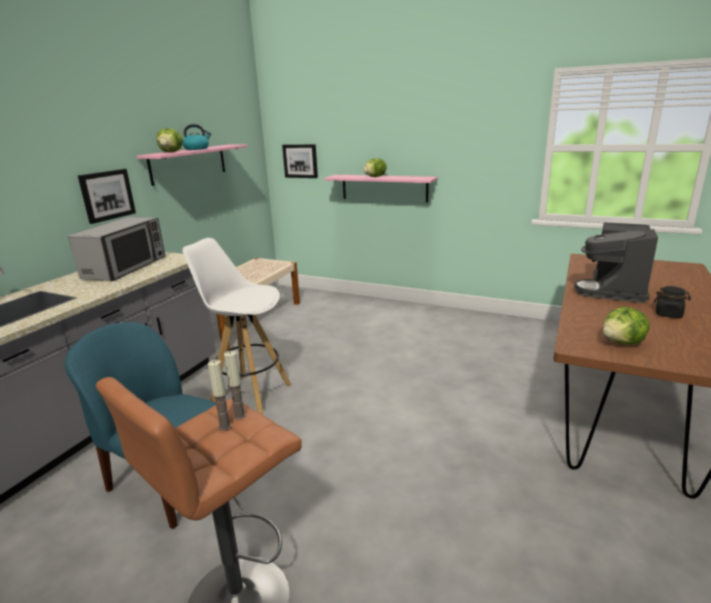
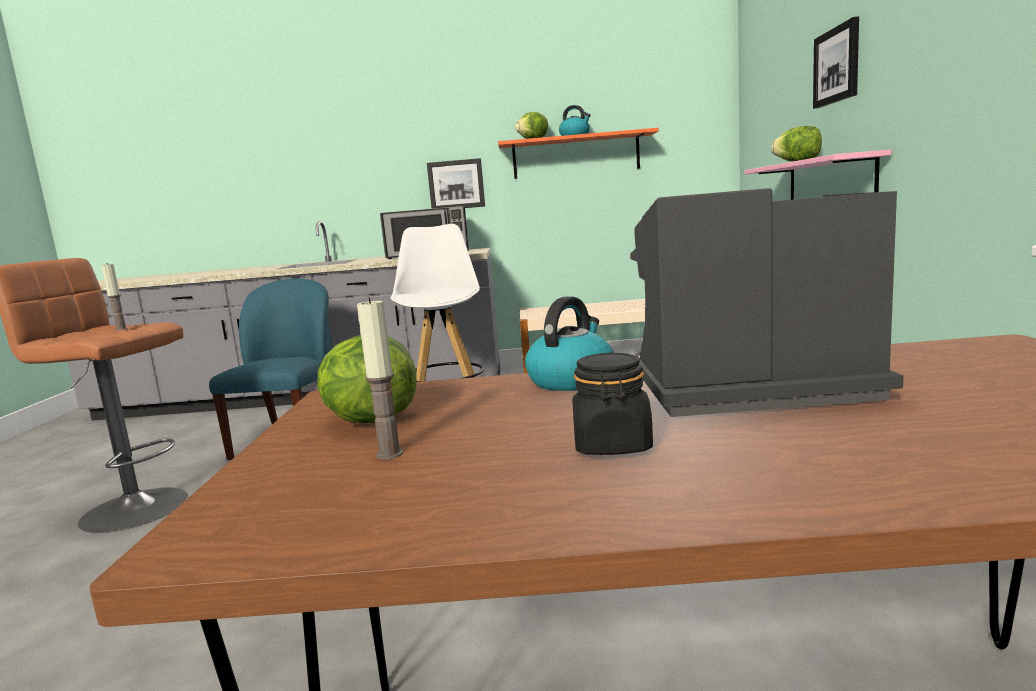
camera: 65 degrees right, 10 degrees down
pink shelf [137,144,248,186] -> orange shelf [498,128,659,179]
candle [224,351,246,420] -> candle moved to [357,298,403,460]
picture [282,144,318,178] -> picture moved to [813,16,859,109]
none -> kettle [525,296,614,391]

